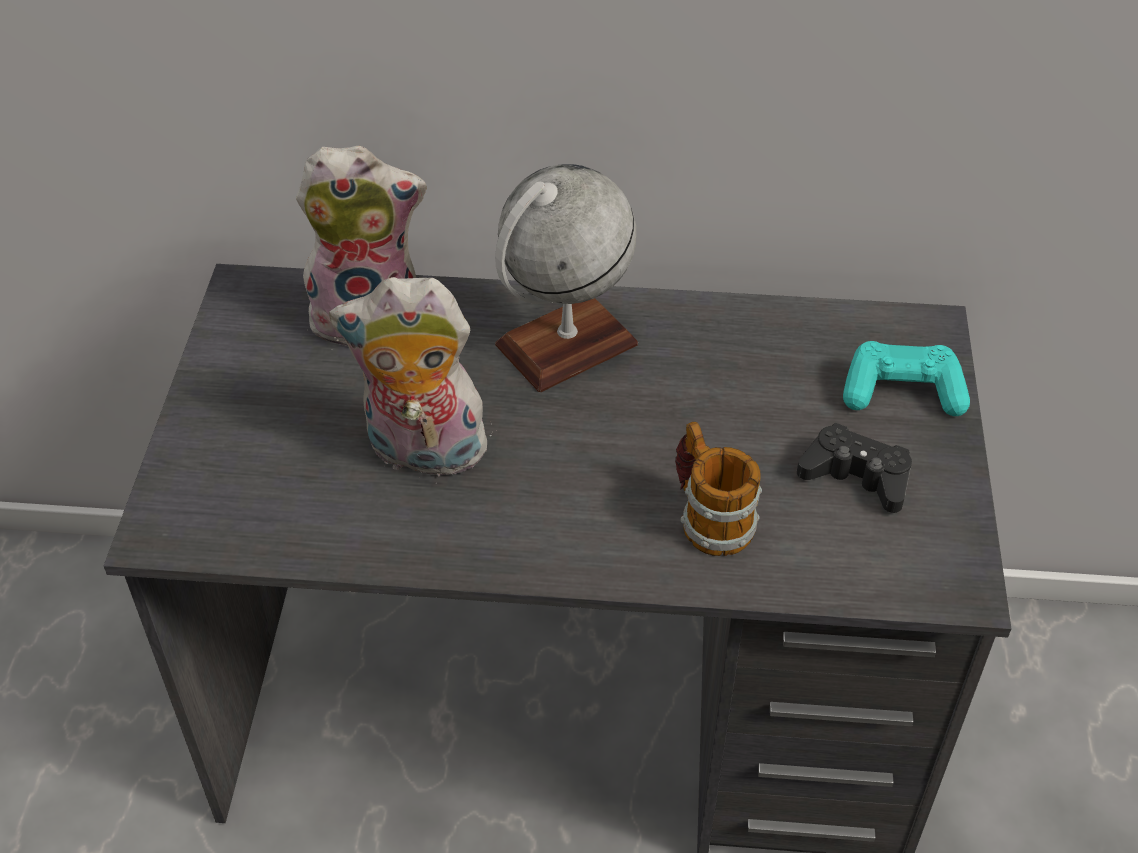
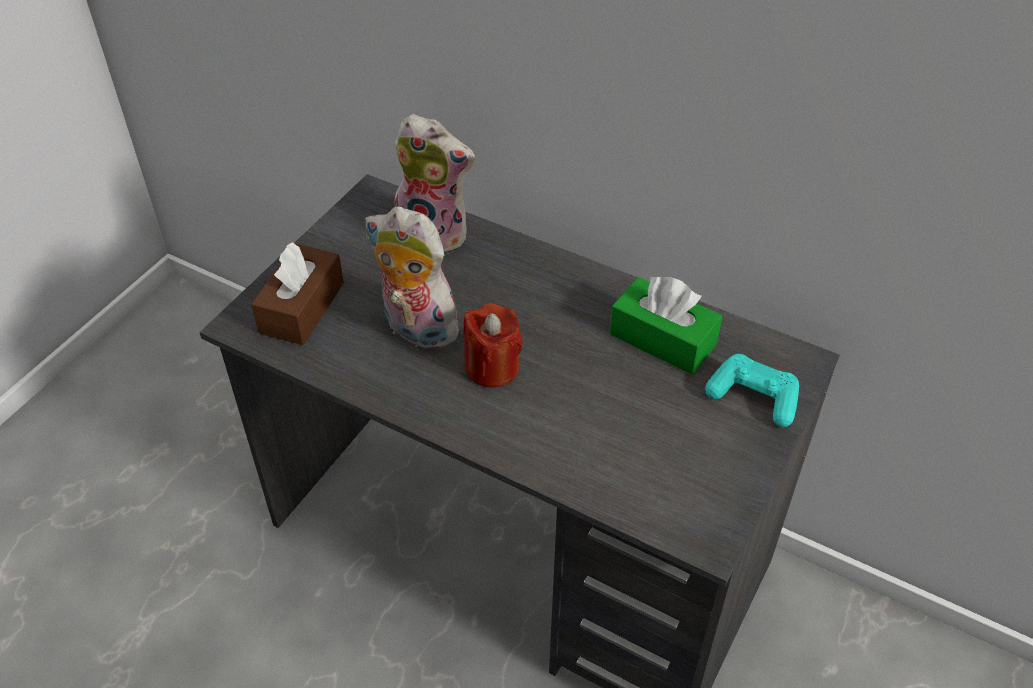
camera: 25 degrees right, 0 degrees up
globe [495,164,638,392] -> none
mug [675,422,762,556] -> none
black game controller [797,423,912,513] -> none
none -> brown tissue box [251,242,344,345]
none -> red candle [464,303,523,388]
none -> green tissue box [610,276,723,375]

